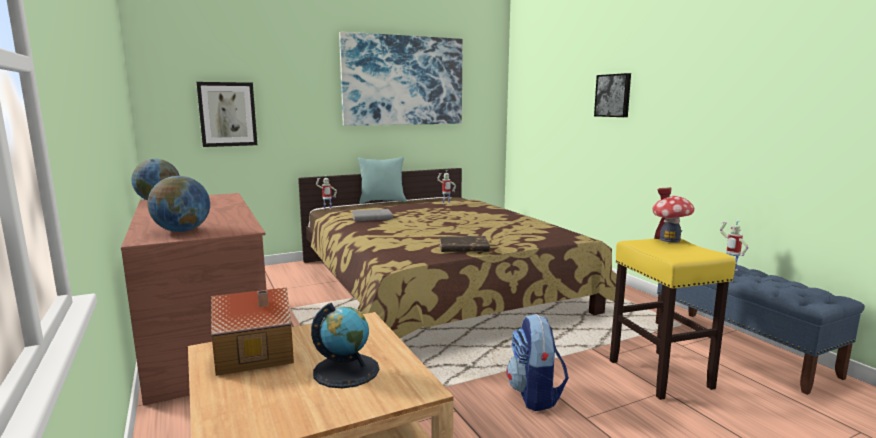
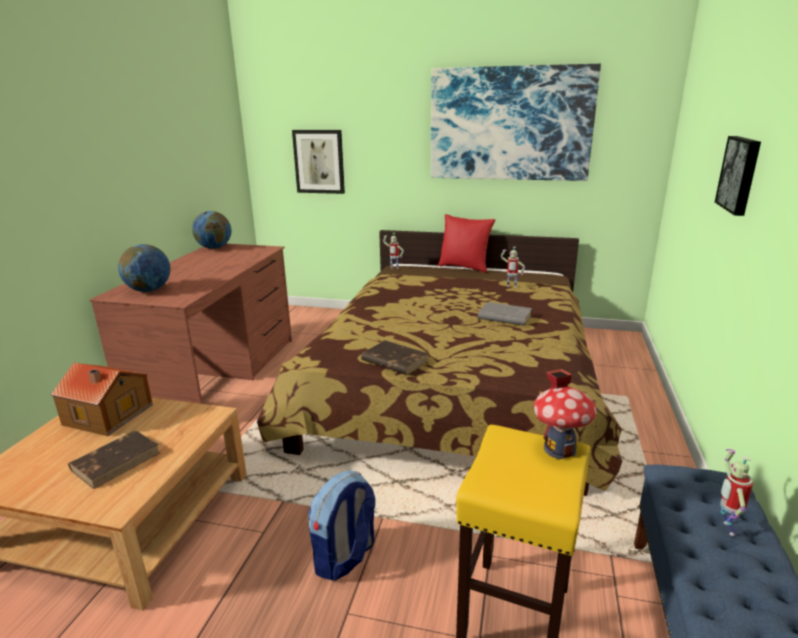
camera: 40 degrees right, 10 degrees up
globe [311,303,379,388] -> brown book [68,430,160,489]
grey book [352,209,393,221] -> grey book moved to [478,302,532,326]
turquoise pillow [357,157,407,204] -> red pillow [438,214,495,273]

